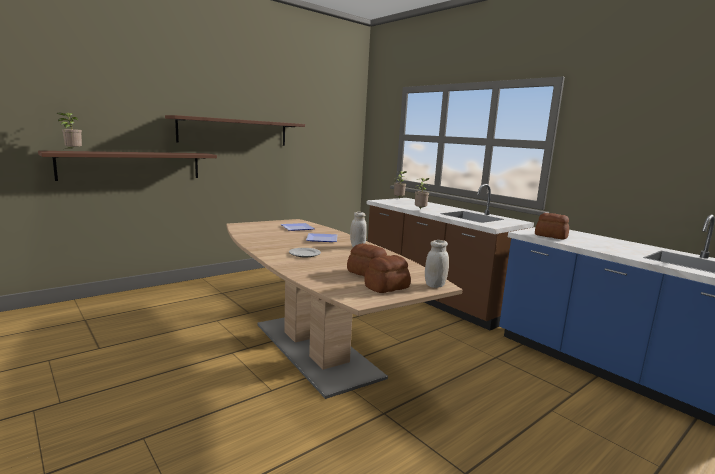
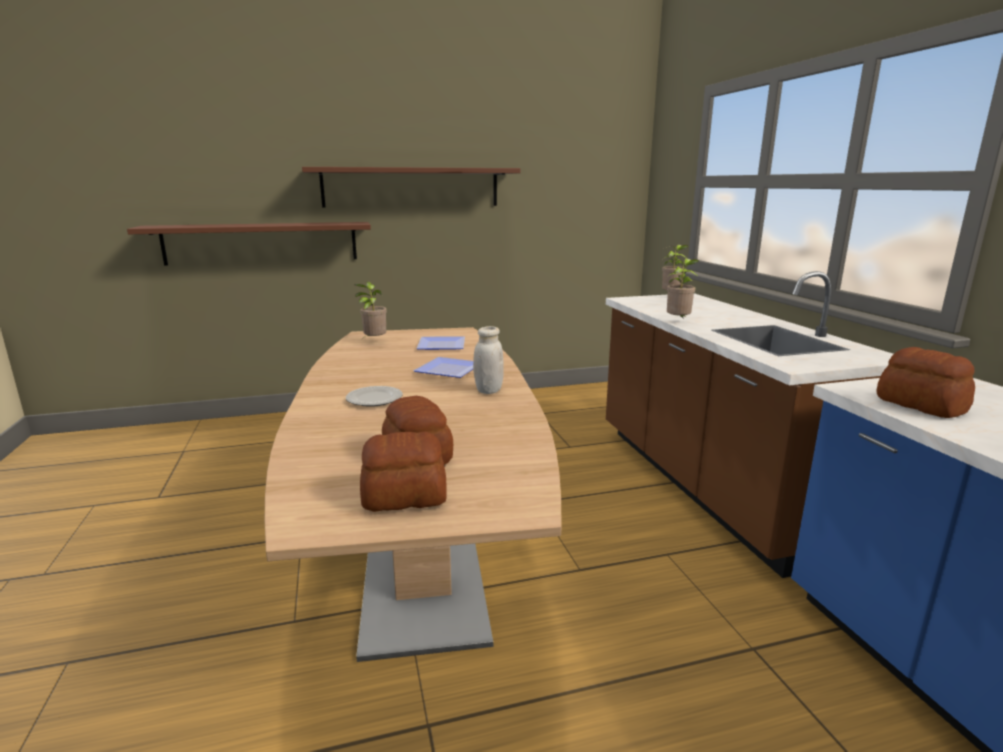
camera: 25 degrees right, 5 degrees up
potted plant [57,113,82,151] -> potted plant moved to [354,282,387,341]
white jar [425,240,449,288] -> none

